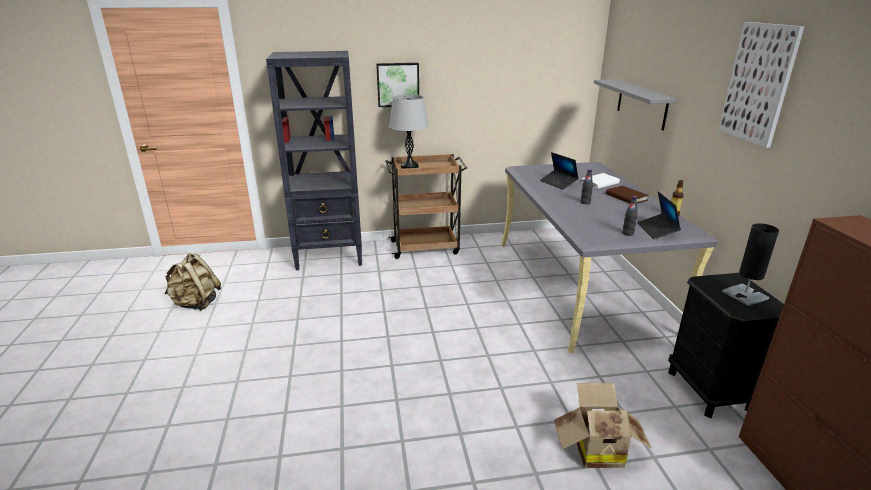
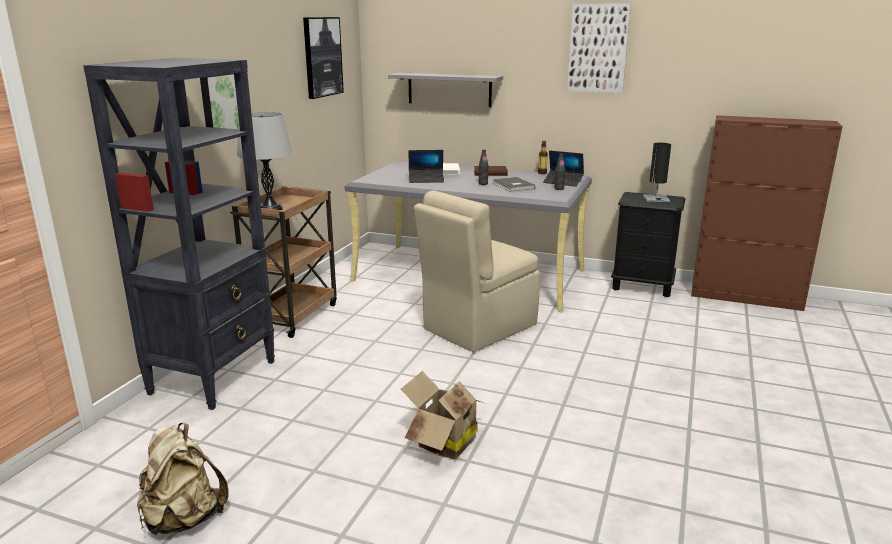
camera: 60 degrees left, 5 degrees down
cardboard box [554,383,652,468] -> cardboard box moved to [401,371,486,459]
none -> picture [303,17,344,99]
none -> beige chair [414,190,540,352]
none -> grey book [492,177,535,192]

